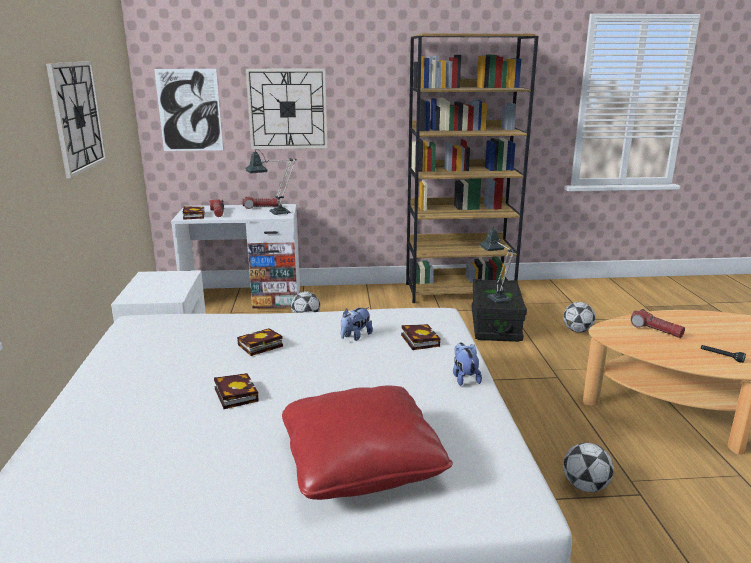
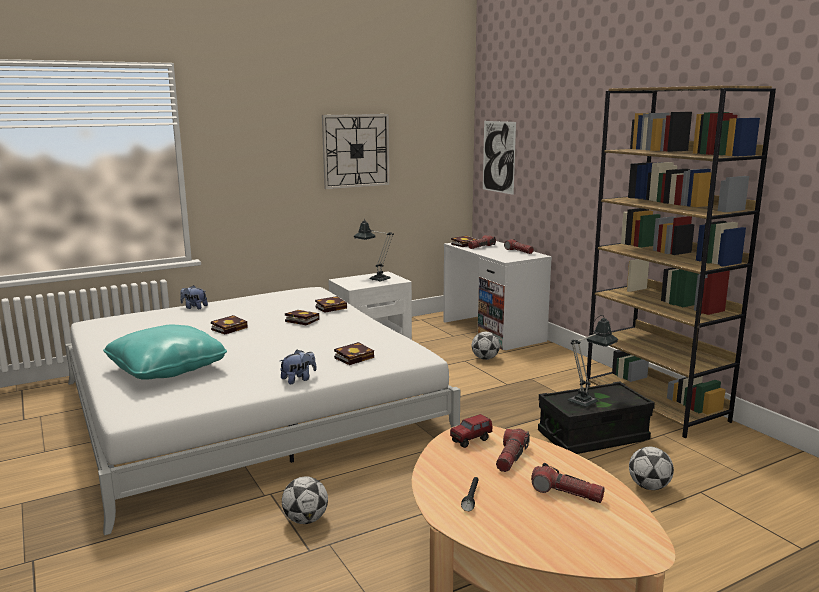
camera: 65 degrees right, 5 degrees down
table lamp [245,149,296,215] -> table lamp moved to [354,219,394,281]
wall clock [246,68,327,149] -> none
red pillow [282,386,453,500] -> turquoise pillow [103,325,227,380]
plush toy [341,307,373,341] -> plush toy moved to [180,285,208,309]
none -> book [315,296,347,312]
none -> toy truck [450,414,493,448]
none -> flashlight [531,463,605,503]

